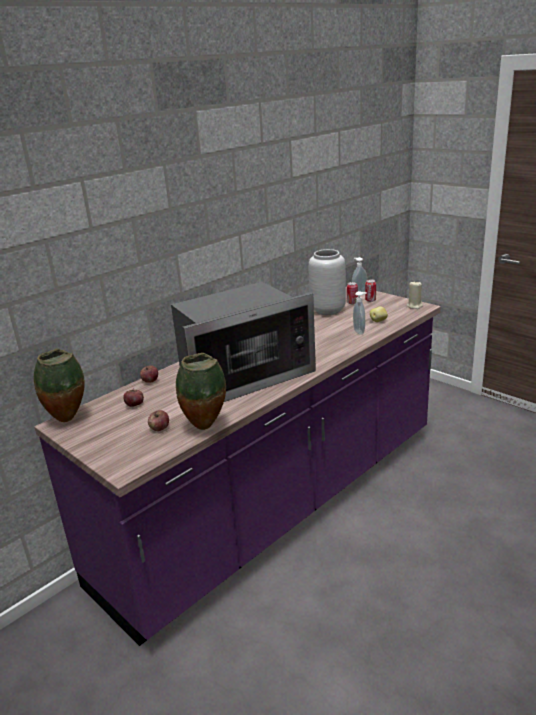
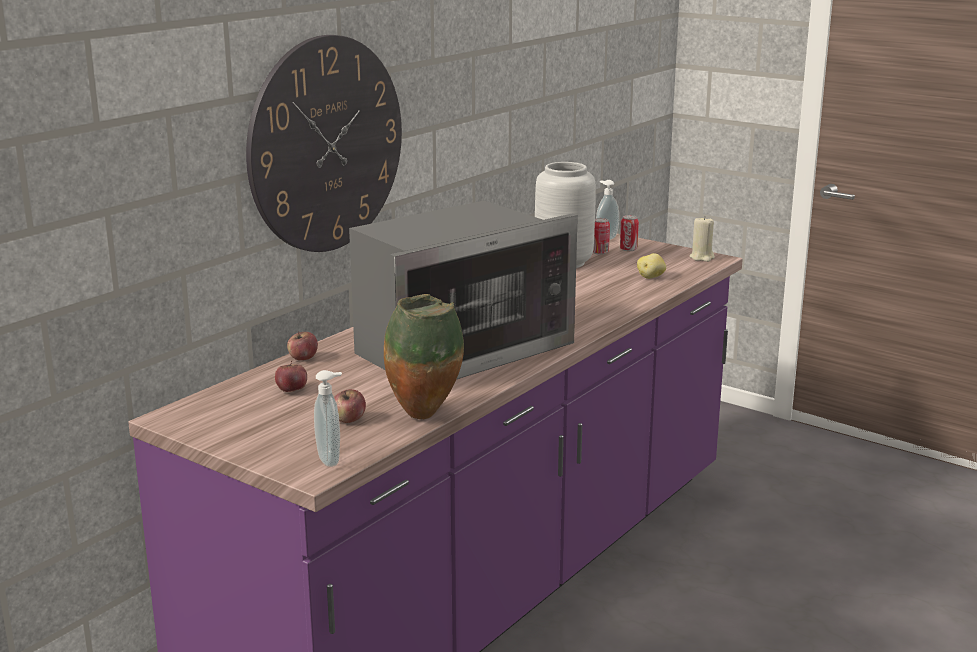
camera: 10 degrees left, 5 degrees down
vase [34,349,85,422] -> none
soap dispenser [353,291,367,334] -> soap dispenser moved to [314,370,342,467]
none -> wall clock [246,35,402,252]

